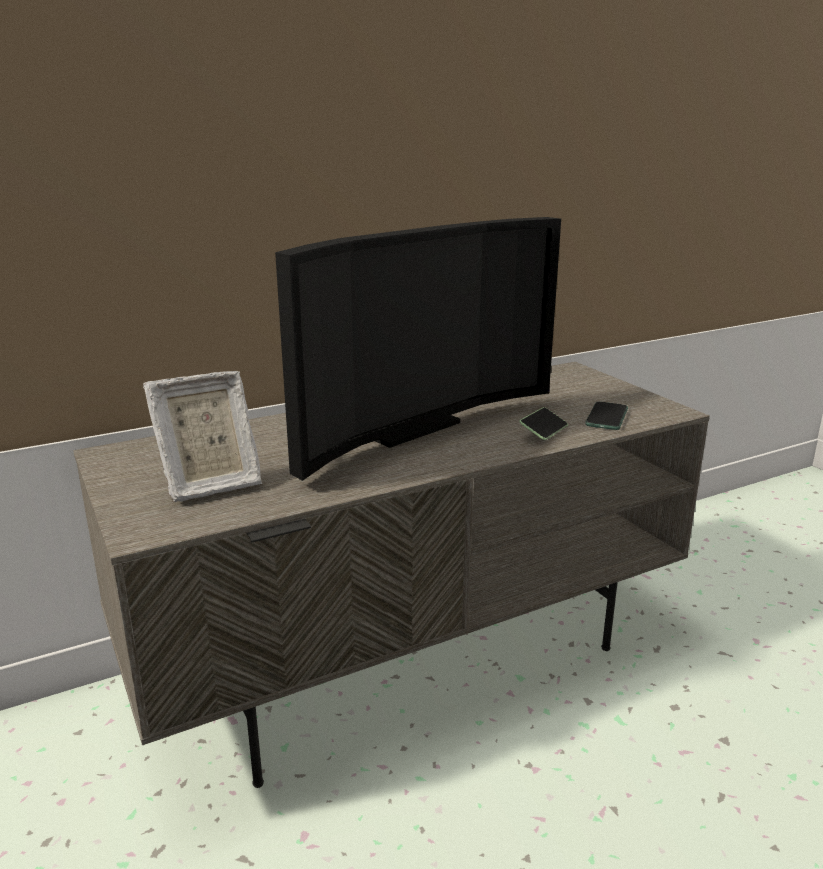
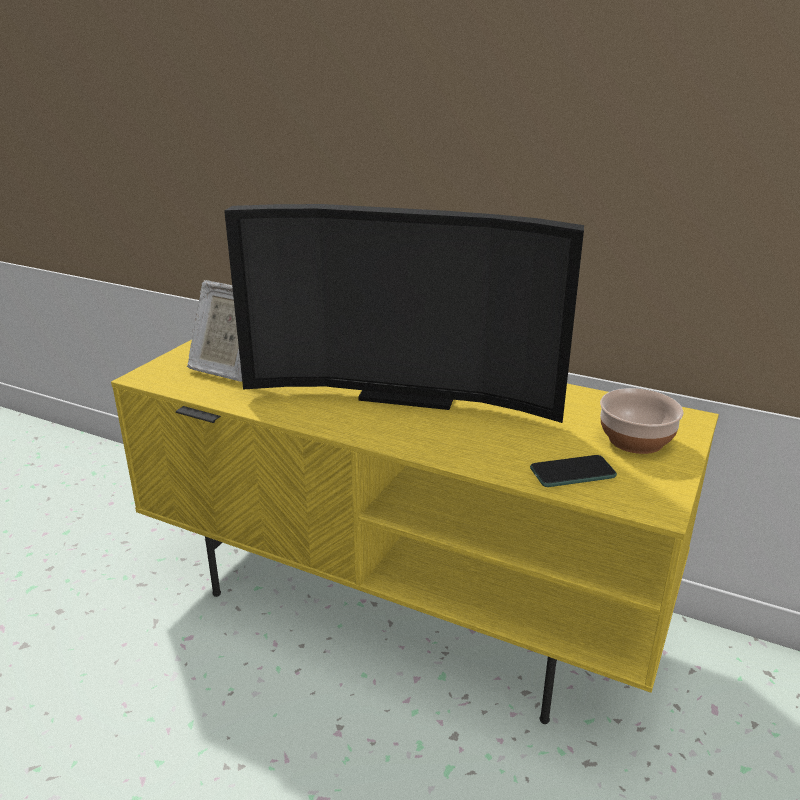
camera: 55 degrees right, 5 degrees up
grey tv stand [73,362,710,788] -> yellow tv stand [111,340,719,724]
phone [519,407,568,440] -> none
none -> bowl [600,388,684,454]

